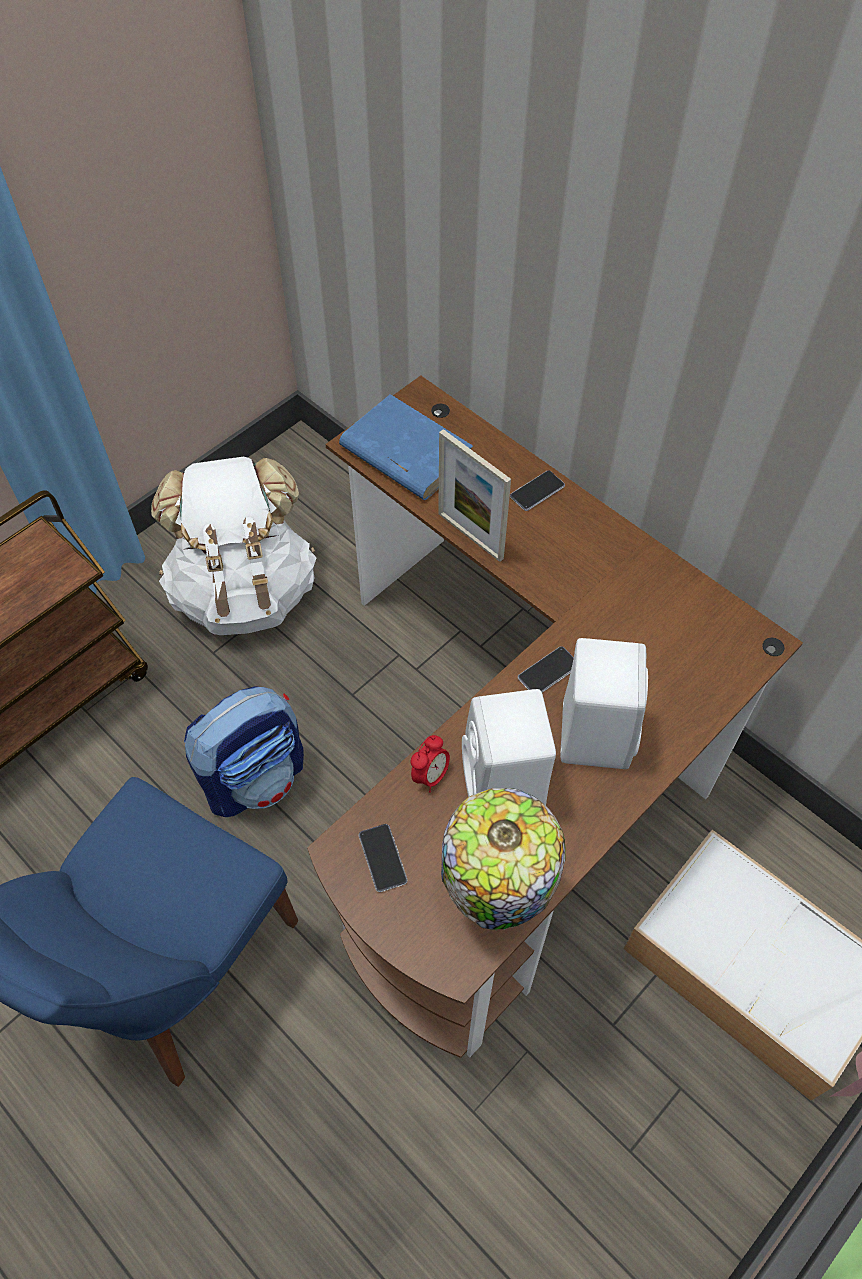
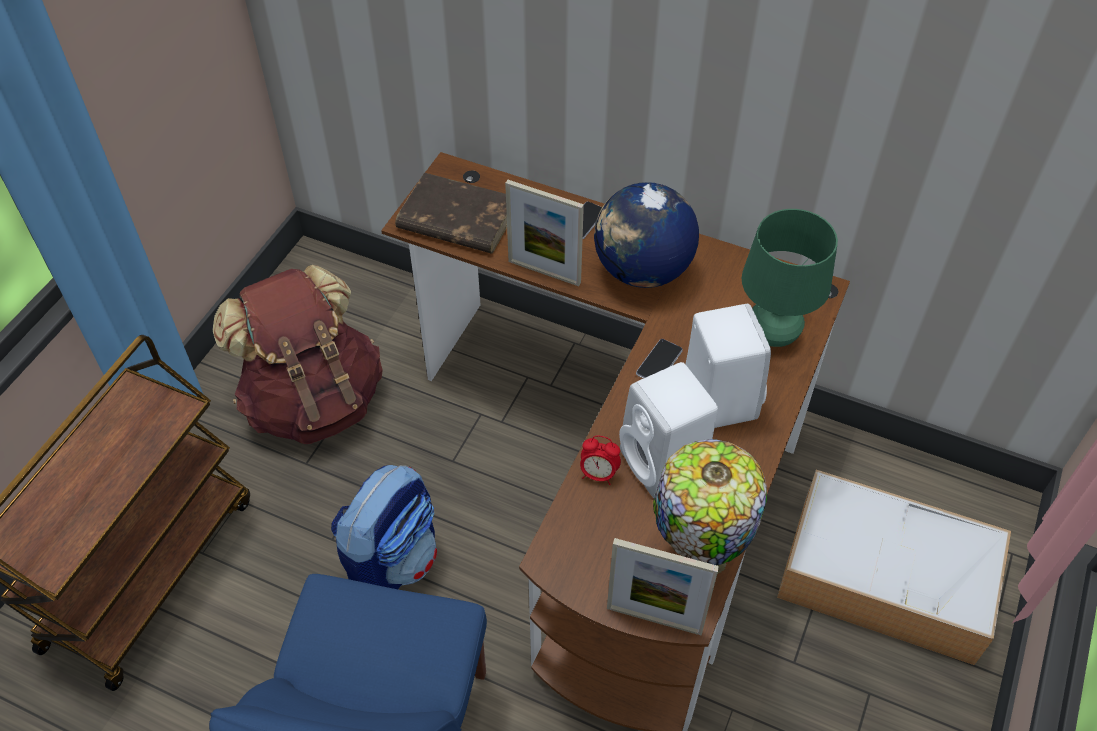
camera: 20 degrees left, 5 degrees down
white backpack [151,457,317,635] -> brown backpack [212,265,383,444]
blue book [339,394,473,500] -> brown book [395,173,507,254]
phone [359,824,408,892] -> none
alarm clock [411,735,450,793] -> alarm clock turned 90 degrees clockwise [580,436,621,485]
none -> globe [594,182,699,288]
none -> picture frame [607,538,719,636]
none -> green table lamp [742,209,838,347]

